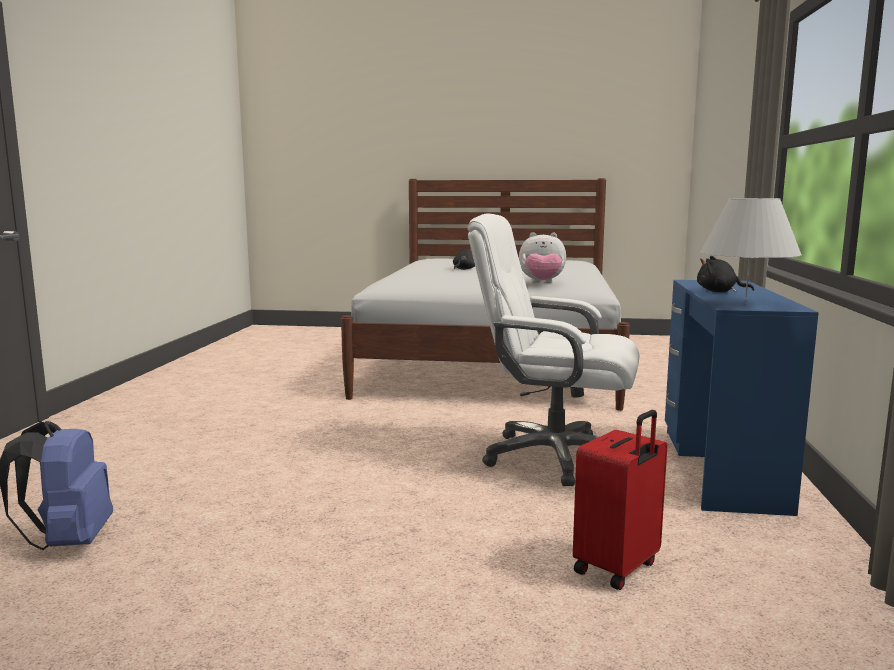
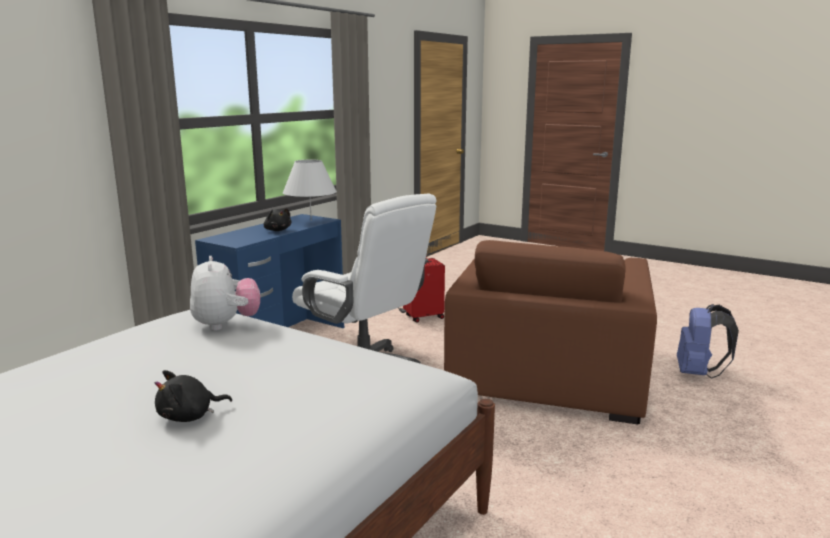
camera: 155 degrees left, 5 degrees up
plush toy [519,232,566,283] -> plush toy turned 45 degrees clockwise [190,256,260,331]
none -> brown armchair [444,240,657,424]

